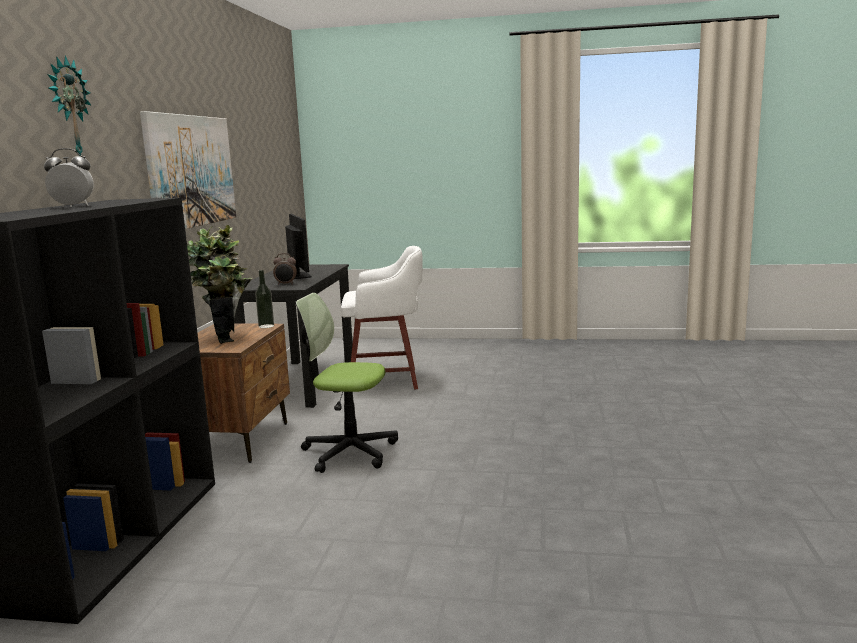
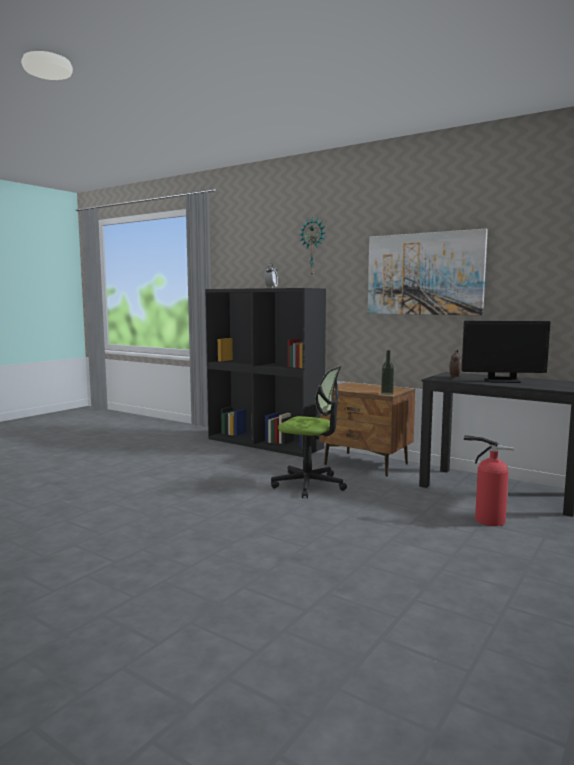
camera: 115 degrees right, 5 degrees down
potted plant [187,225,252,344] -> none
office chair [296,293,398,473] -> office chair turned 75 degrees clockwise [271,366,347,498]
white stool [341,246,423,389] -> fire extinguisher [464,435,514,526]

